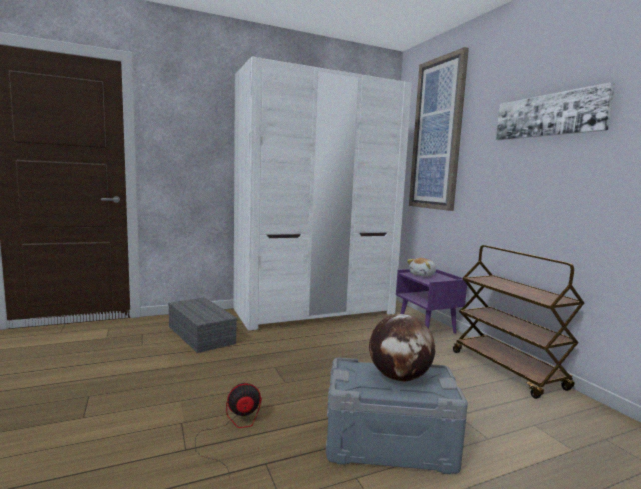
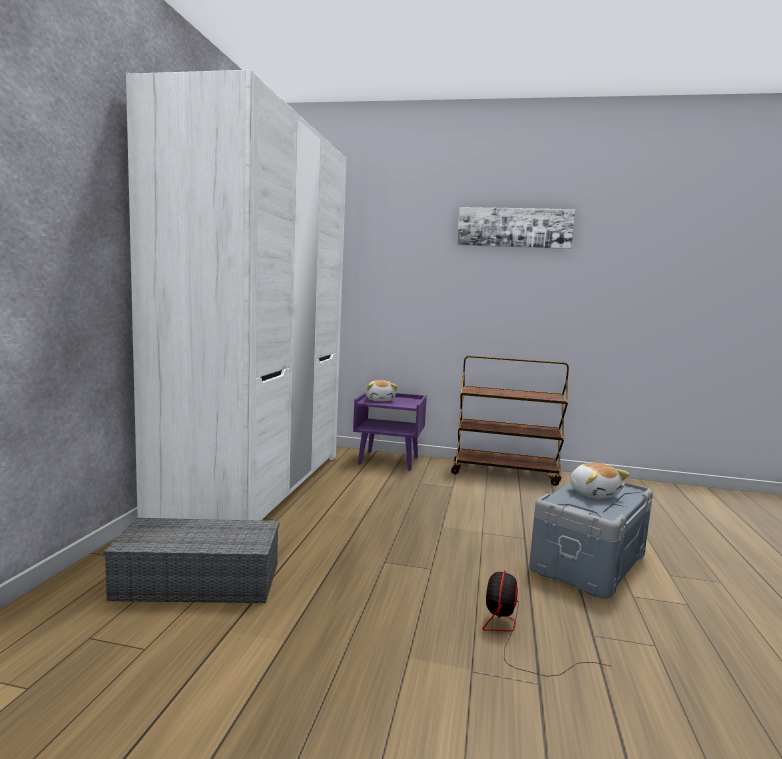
camera: 55 degrees left, 0 degrees up
globe [369,314,435,382] -> plush toy [570,463,630,498]
picture [409,47,469,211] -> none

